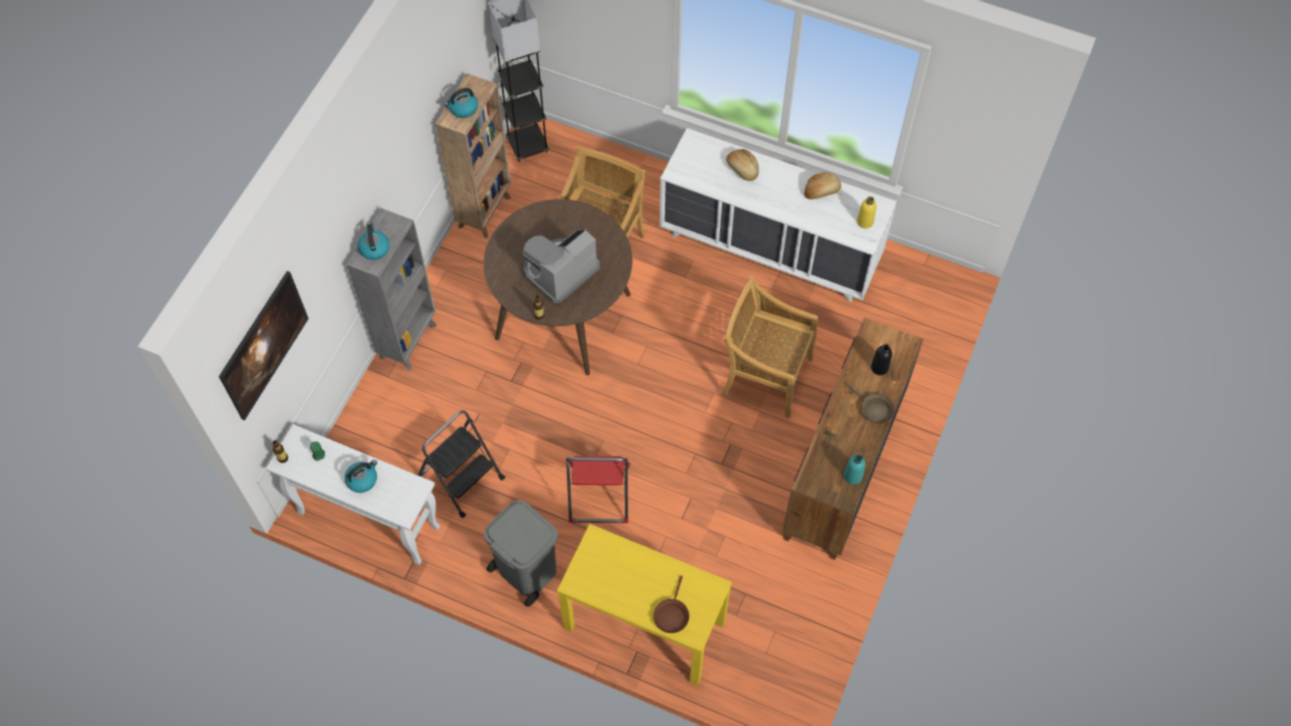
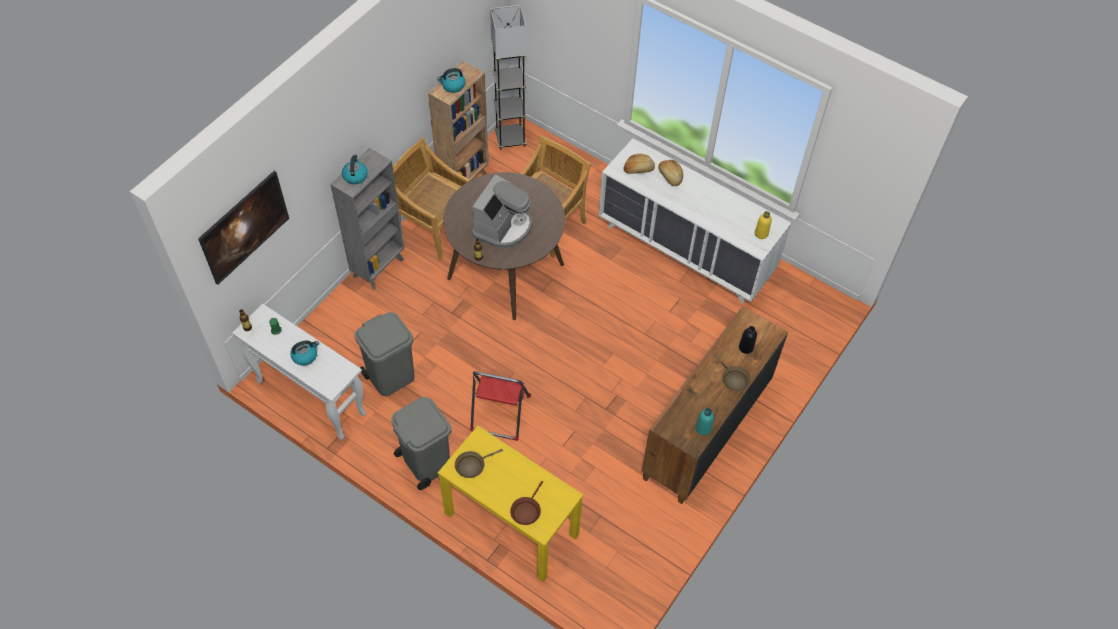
camera: 10 degrees right, 5 degrees down
black step ladder [418,410,505,518] -> grey trash can [354,312,415,396]
coffee machine [523,229,600,303] -> coffee machine turned 150 degrees clockwise [472,174,532,248]
beige chair [721,275,818,418] -> beige chair moved to [393,137,470,260]
bread [804,172,841,199] -> bread moved to [623,154,655,174]
none -> brown frying pan [455,449,503,478]

